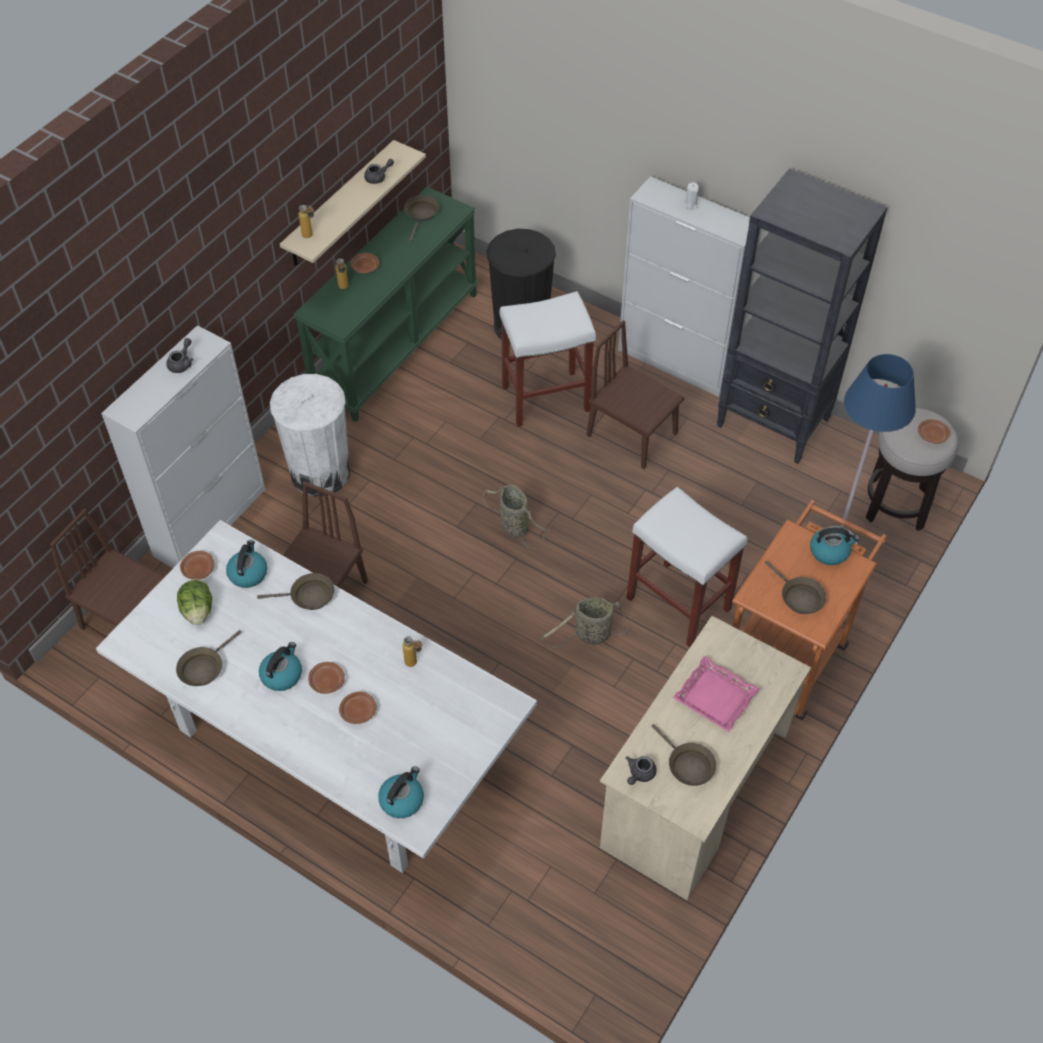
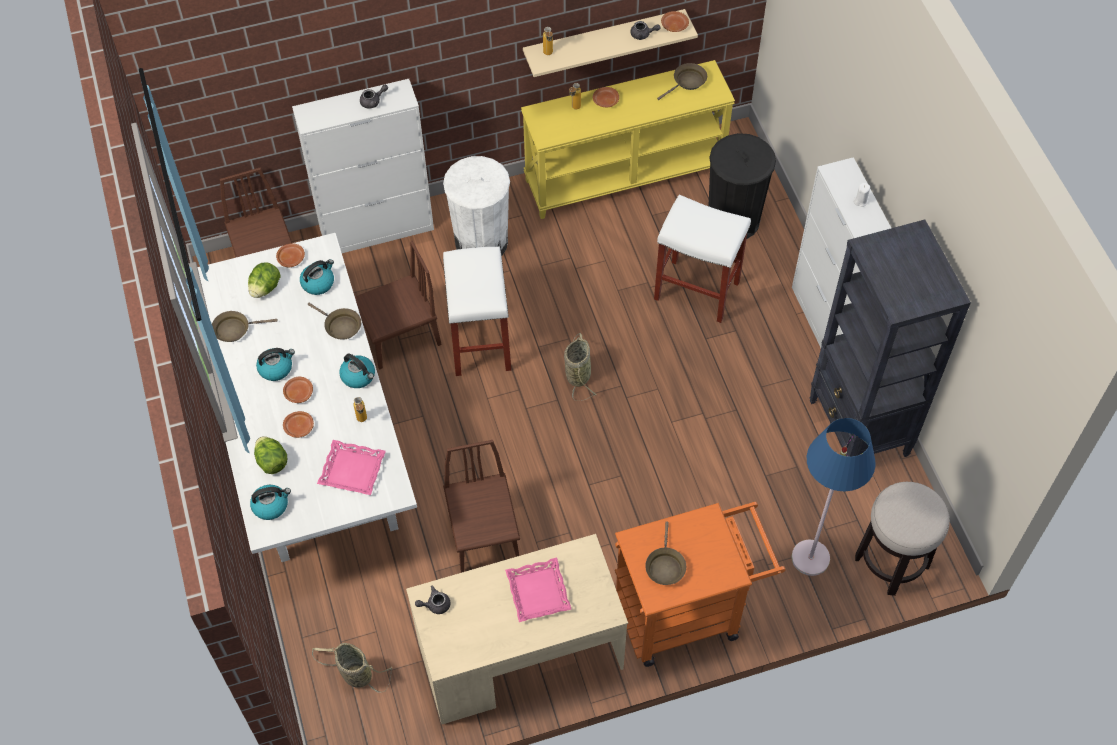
camera: 40 degrees right, 5 degrees up
green console table [293,187,478,422] -> yellow console table [521,60,735,219]
basket [541,597,629,647] -> basket moved to [312,643,392,693]
brown chair [586,320,685,469] -> brown chair moved to [443,440,520,573]
white stool [627,487,747,647] -> white stool moved to [443,247,511,376]
brown frying pan [652,724,716,786] -> none
kettle [810,527,860,565] -> kettle moved to [339,353,375,388]
brown plate [918,419,950,444] -> brown plate moved to [661,11,689,32]
none -> lettuce [254,436,287,474]
none -> pink tray [317,440,386,495]

